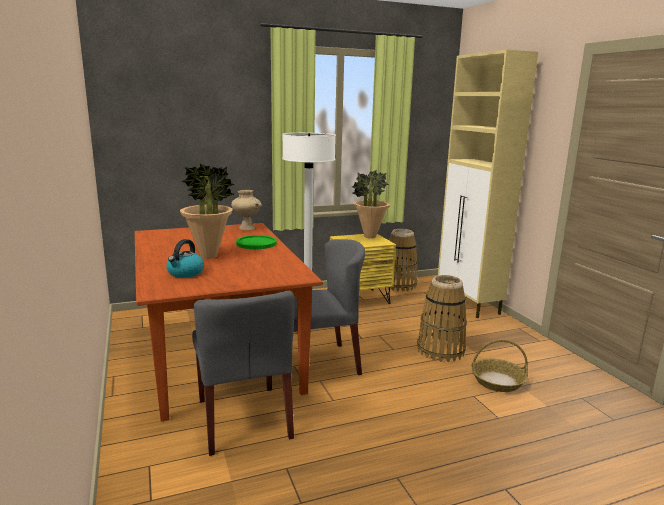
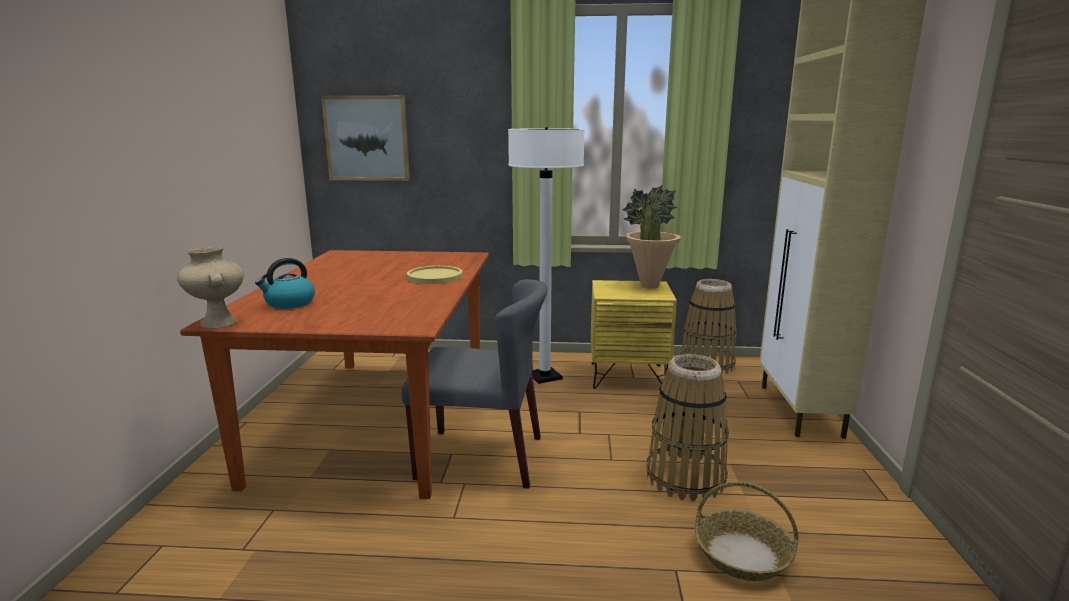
camera: 25 degrees right, 0 degrees up
potted plant [180,163,234,259] -> none
grey chair [192,291,294,456] -> none
beige vase [231,190,262,230] -> beige vase moved to [177,247,244,329]
green plate [236,235,277,249] -> yellow plate [407,266,463,284]
none -> picture [321,95,410,181]

